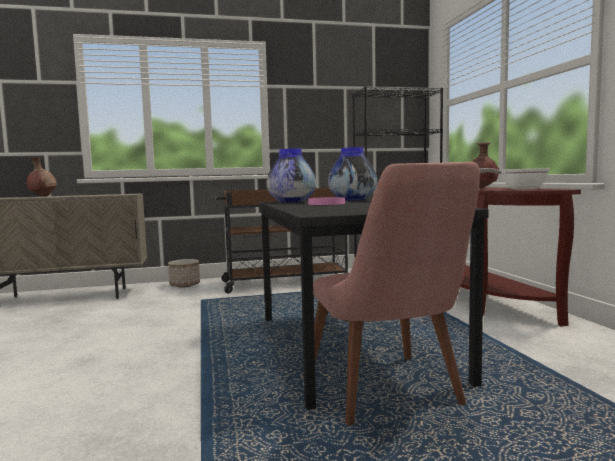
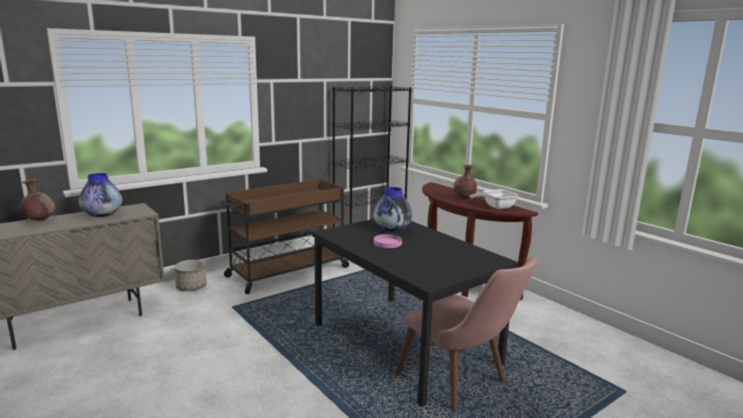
camera: 25 degrees left, 10 degrees up
vase [267,148,316,202] -> vase moved to [79,173,122,217]

